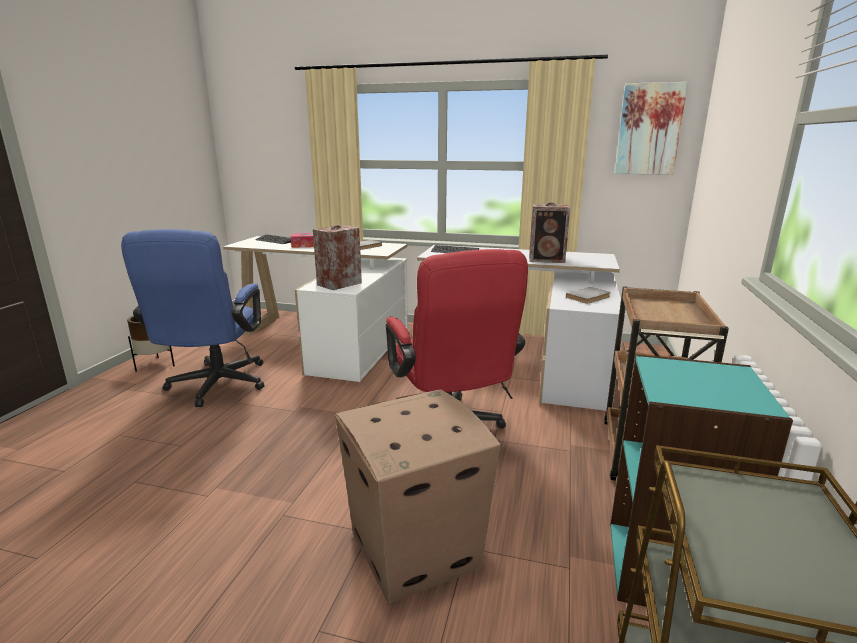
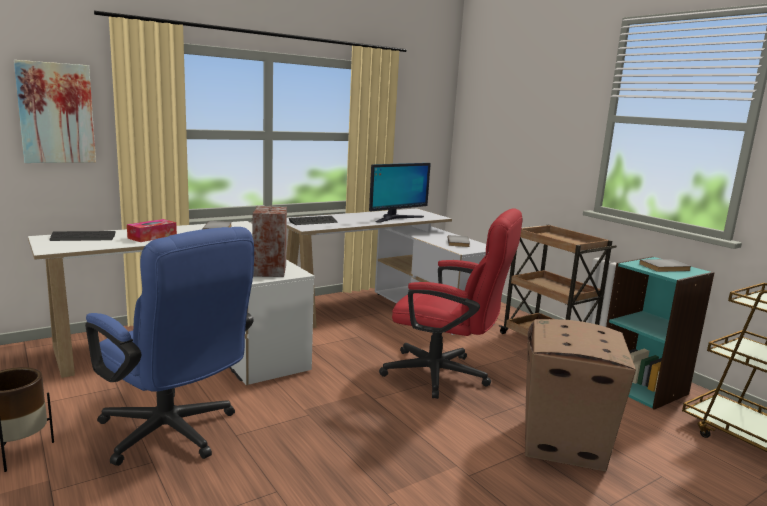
camera: 50 degrees left, 5 degrees down
speaker [529,202,570,263] -> monitor [369,163,431,222]
picture [615,82,688,175] -> picture moved to [14,60,96,163]
none -> grey book [639,259,691,272]

